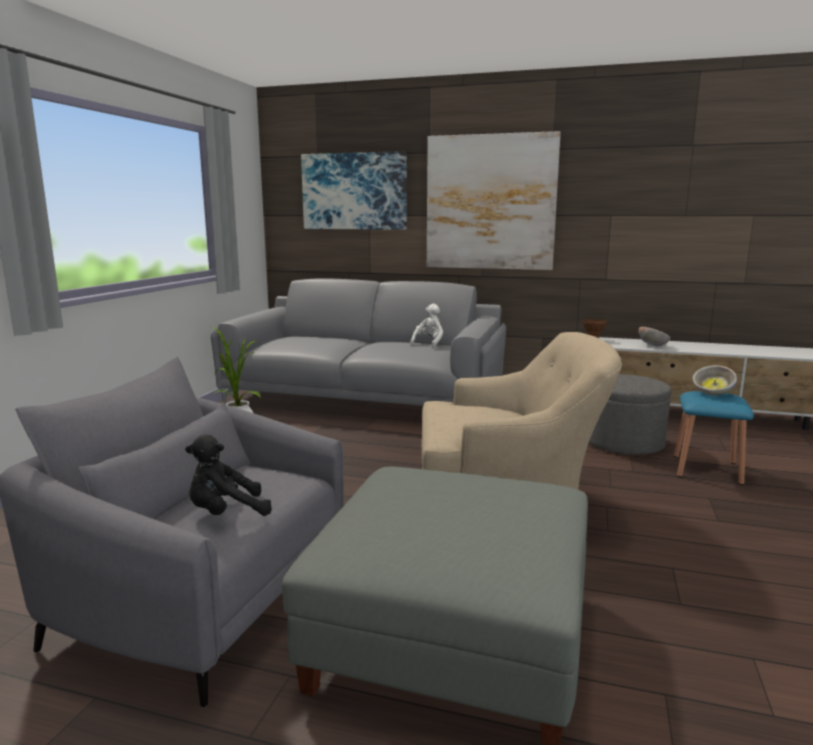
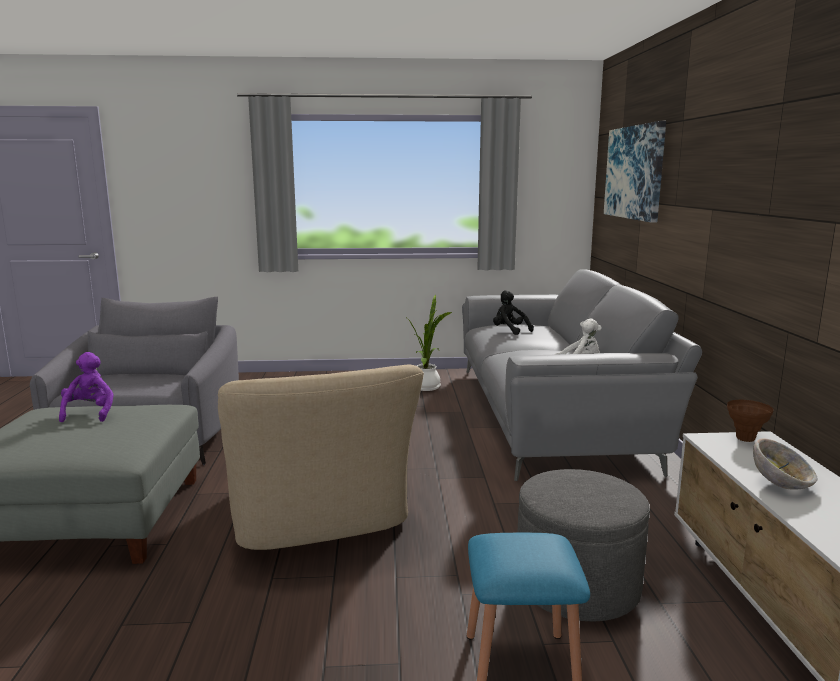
camera: 70 degrees right, 0 degrees up
black plush toy [185,435,272,516] -> black plush toy moved to [493,290,534,335]
picture [427,131,561,270] -> none
bowl [693,365,737,396] -> none
none -> purple plush toy [59,352,114,422]

